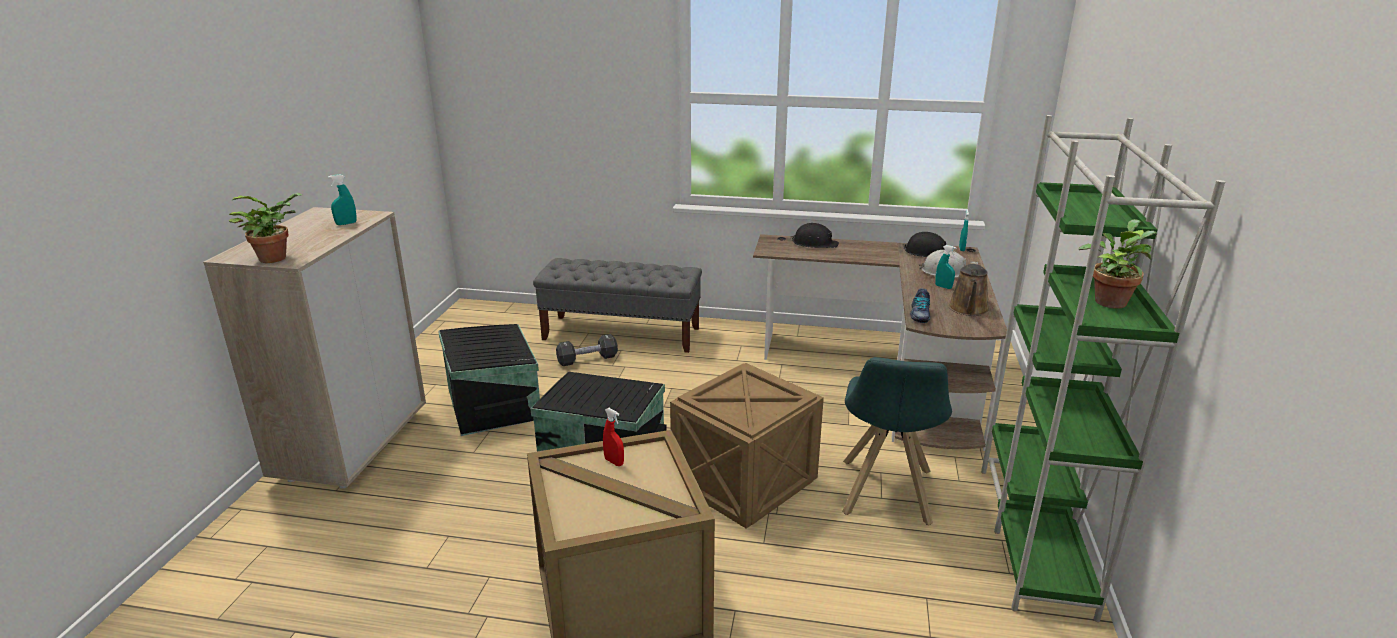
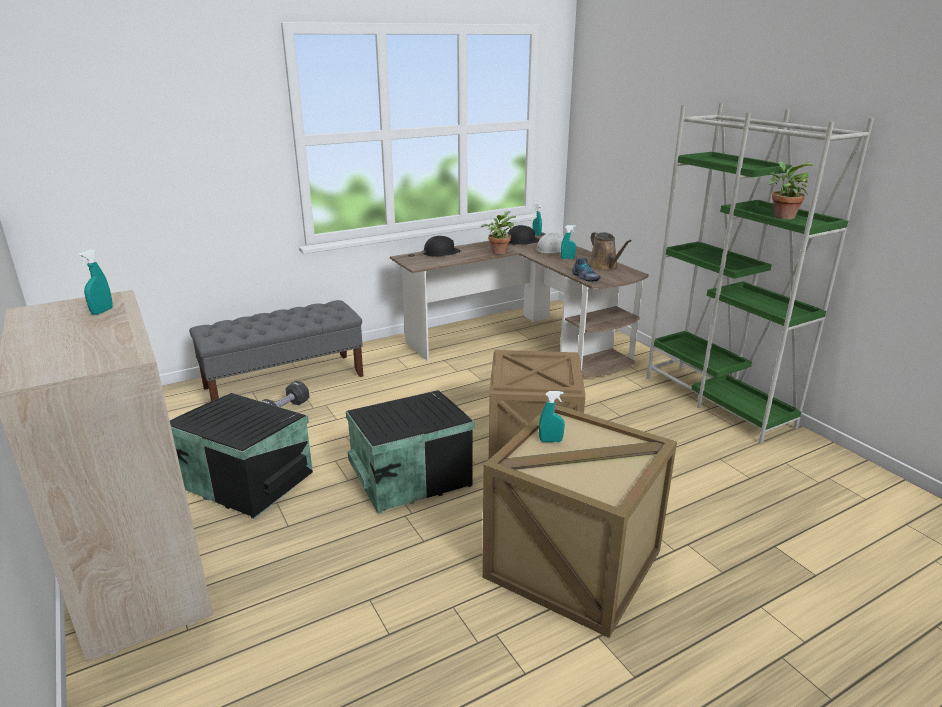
camera: 40 degrees left, 0 degrees up
potted plant [228,193,302,263] -> potted plant moved to [481,211,516,255]
red spray bottle [603,408,624,466] -> turquoise spray bottle [539,391,565,442]
turquoise chair [842,357,952,525] -> none

